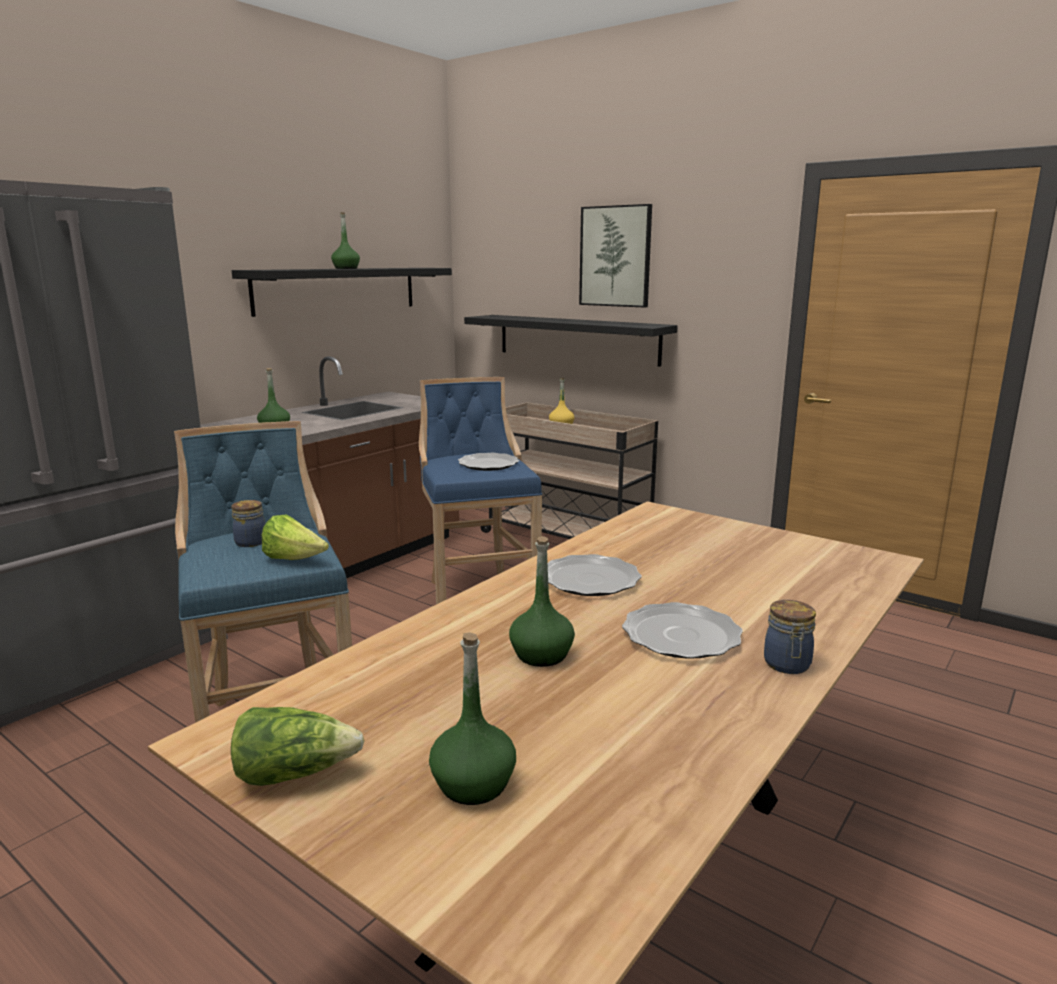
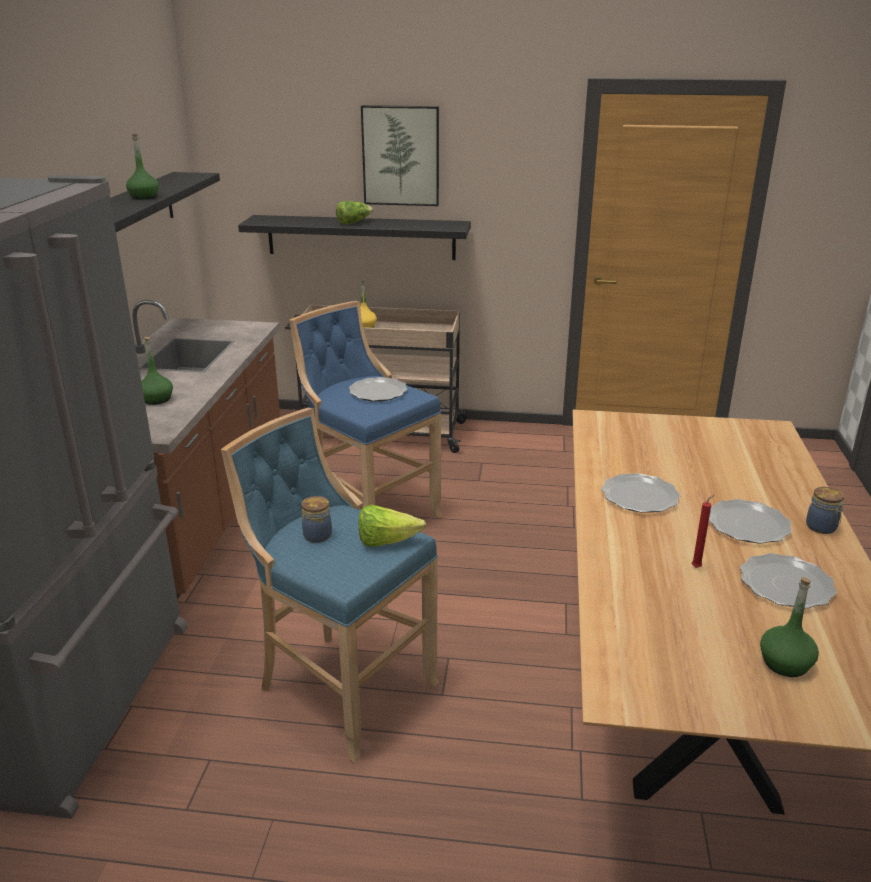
camera: 30 degrees left, 10 degrees up
lettuce [231,707,365,786] -> lettuce moved to [336,201,373,225]
green bottle [509,536,575,667] -> red candle [692,494,715,568]
none -> plate [740,553,837,609]

